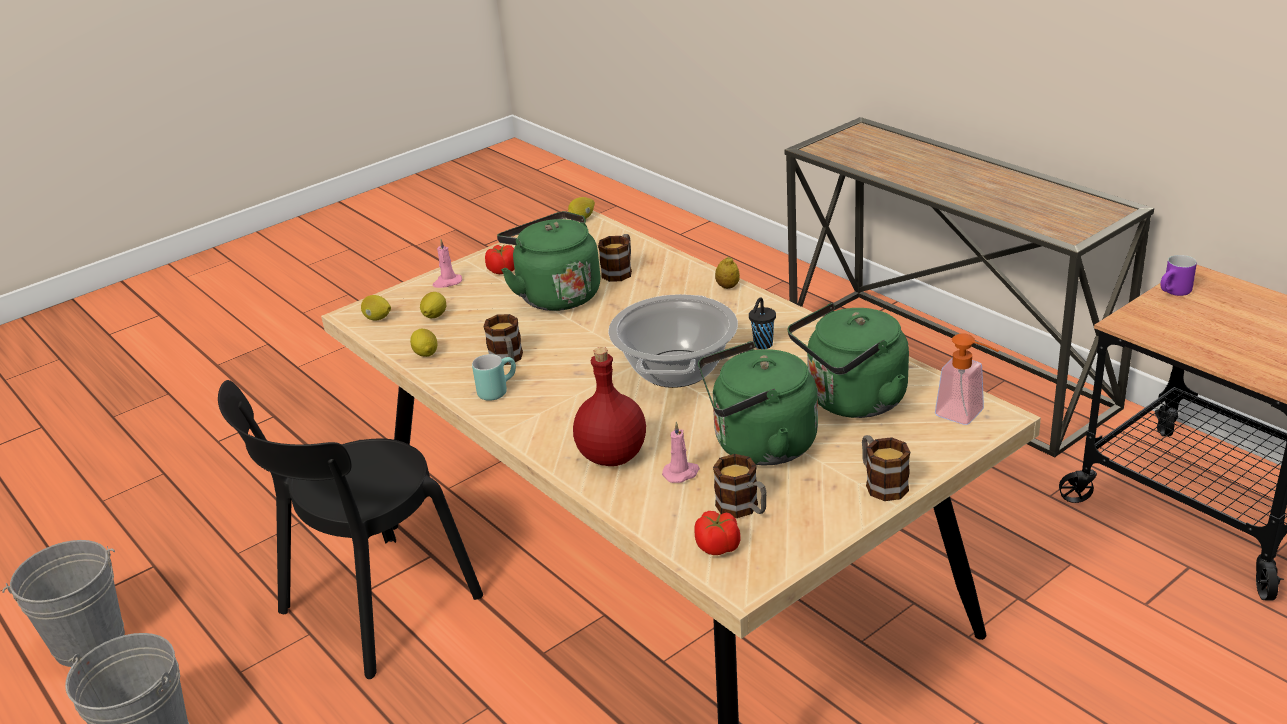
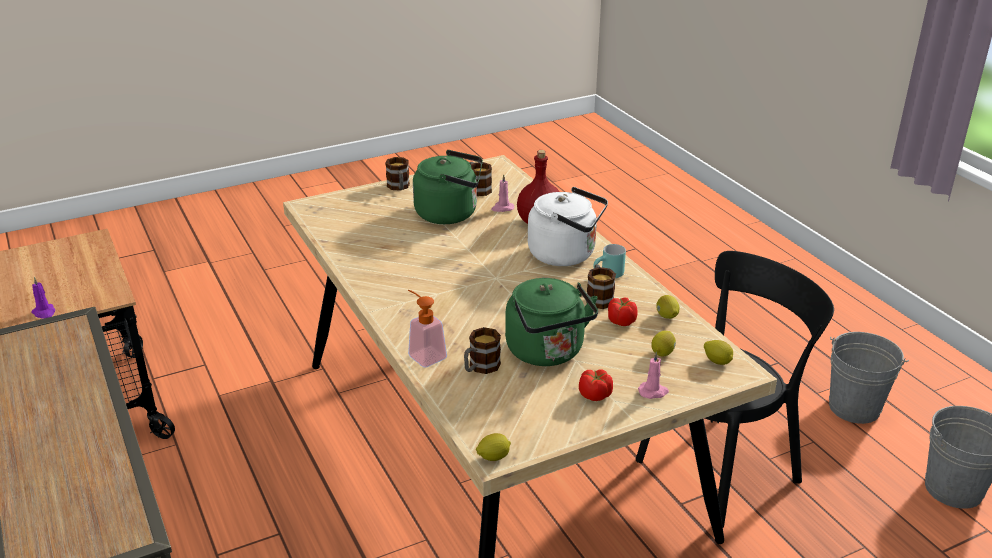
camera: 170 degrees left, 0 degrees up
cooking pot [608,294,738,388] -> none
tomato [694,511,741,555] -> tomato moved to [608,297,638,326]
lemon [715,257,740,289] -> none
black cup [749,297,776,349] -> none
green kettle [788,303,909,418] -> none
soap dispenser [935,333,999,425] -> soap dispenser moved to [408,290,447,368]
purple mug [1160,255,1197,296] -> purple candle [31,277,55,319]
none -> white kettle [528,187,608,266]

